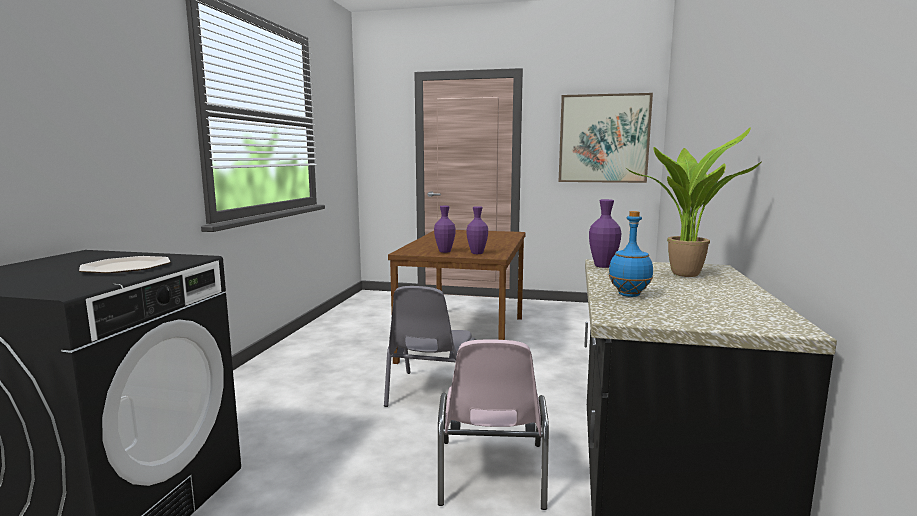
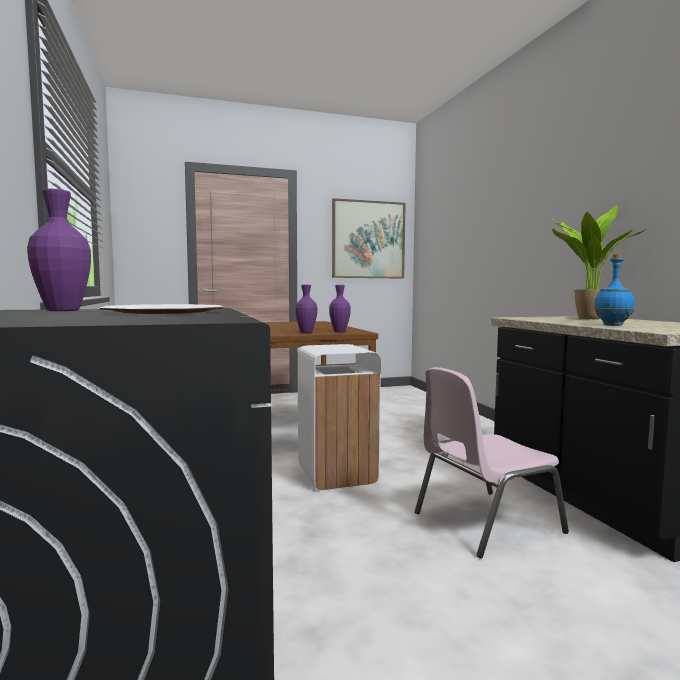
camera: 30 degrees left, 5 degrees down
grey chair [384,286,476,407] -> white trash can [298,344,381,491]
pink chair [438,339,549,510] -> pink chair turned 90 degrees clockwise [415,367,569,558]
purple vase [589,199,621,268] -> purple vase moved to [27,189,91,311]

